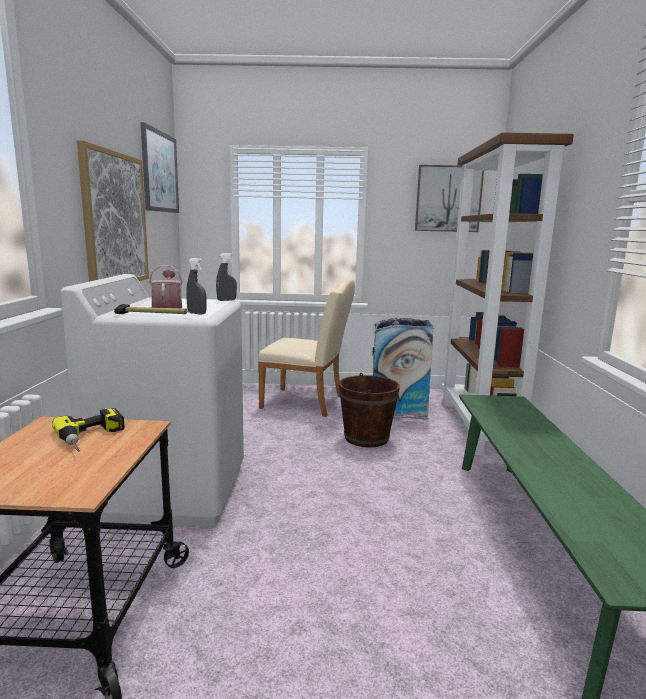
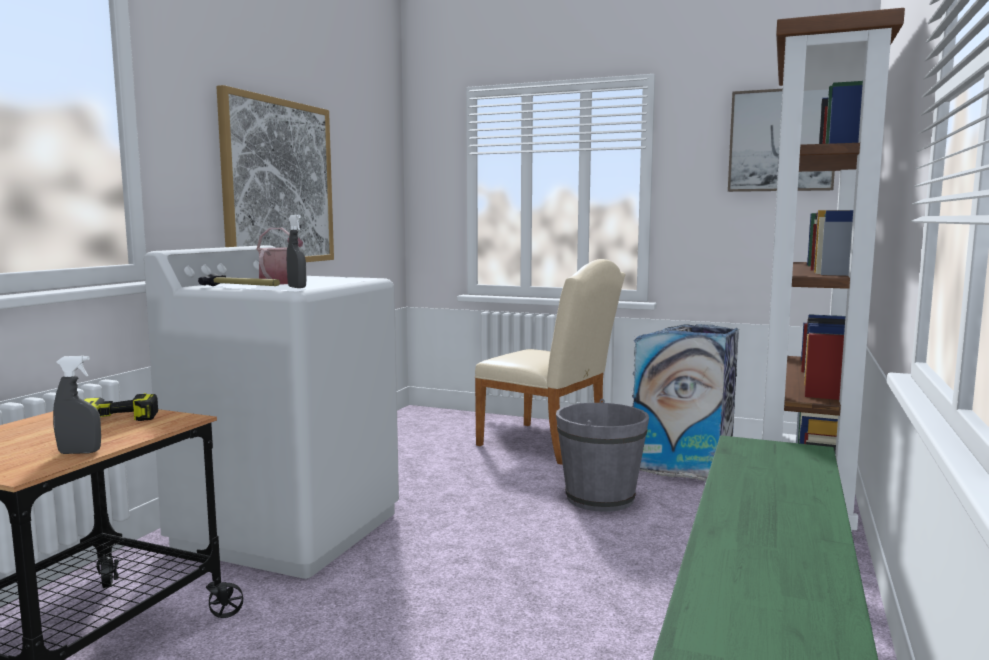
camera: 20 degrees right, 5 degrees down
picture [140,122,179,213] -> none
grey spray bottle [216,253,237,301] -> grey spray bottle moved to [53,356,101,454]
brown bucket [339,373,400,448] -> grey bucket [556,399,649,512]

